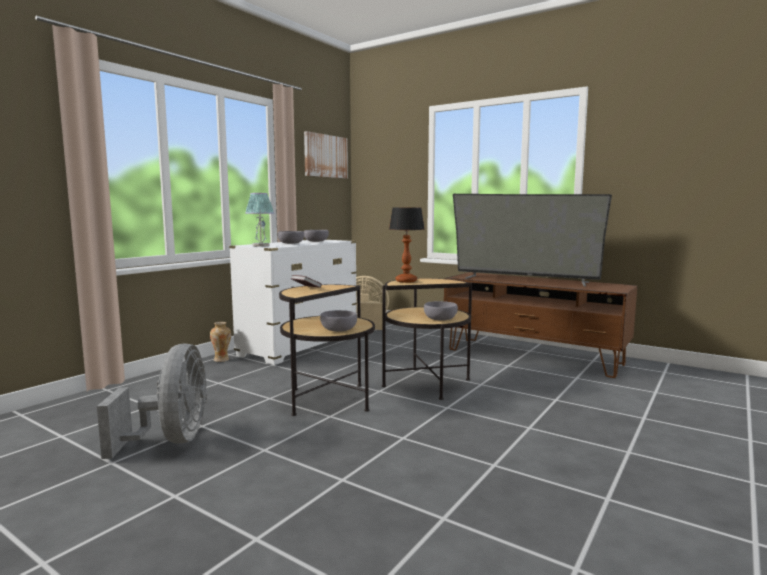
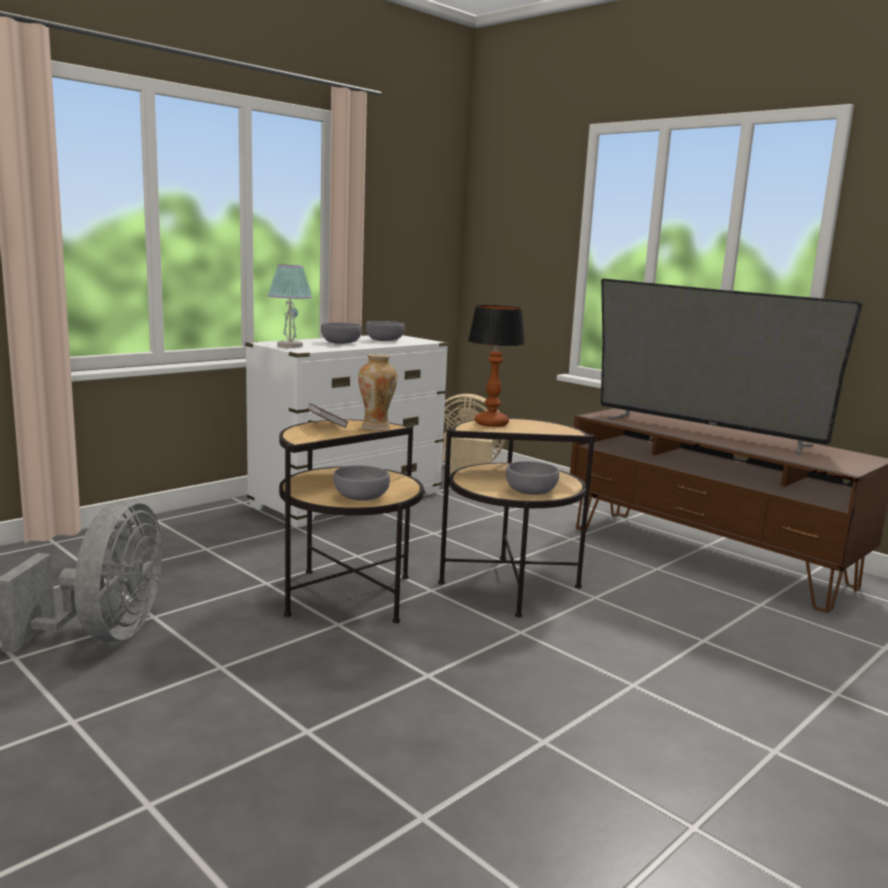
camera: 10 degrees right, 5 degrees up
vase [210,322,231,362] -> vase moved to [358,354,397,430]
picture [304,131,348,179] -> none

